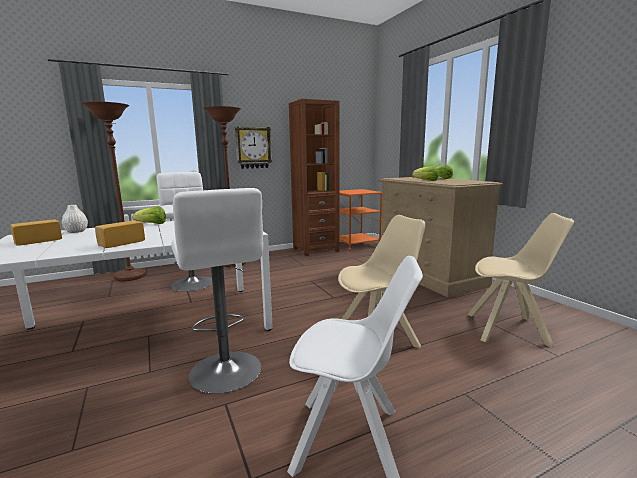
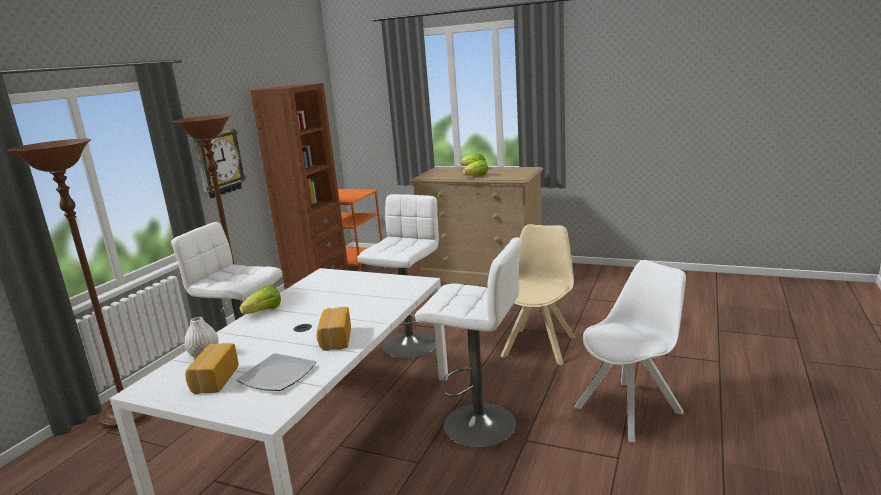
camera: 40 degrees left, 5 degrees up
beige chair [467,213,574,347] -> none
none -> plate [236,353,316,391]
none -> white stool [357,194,439,358]

